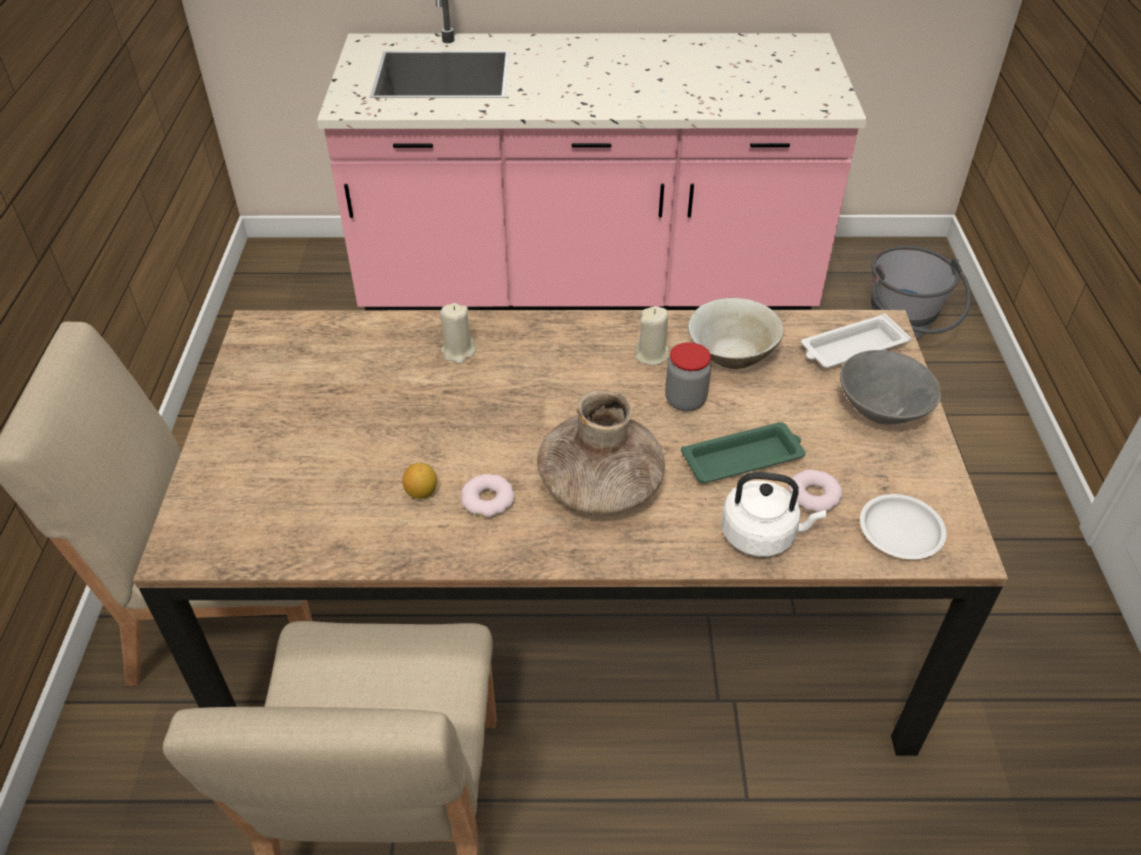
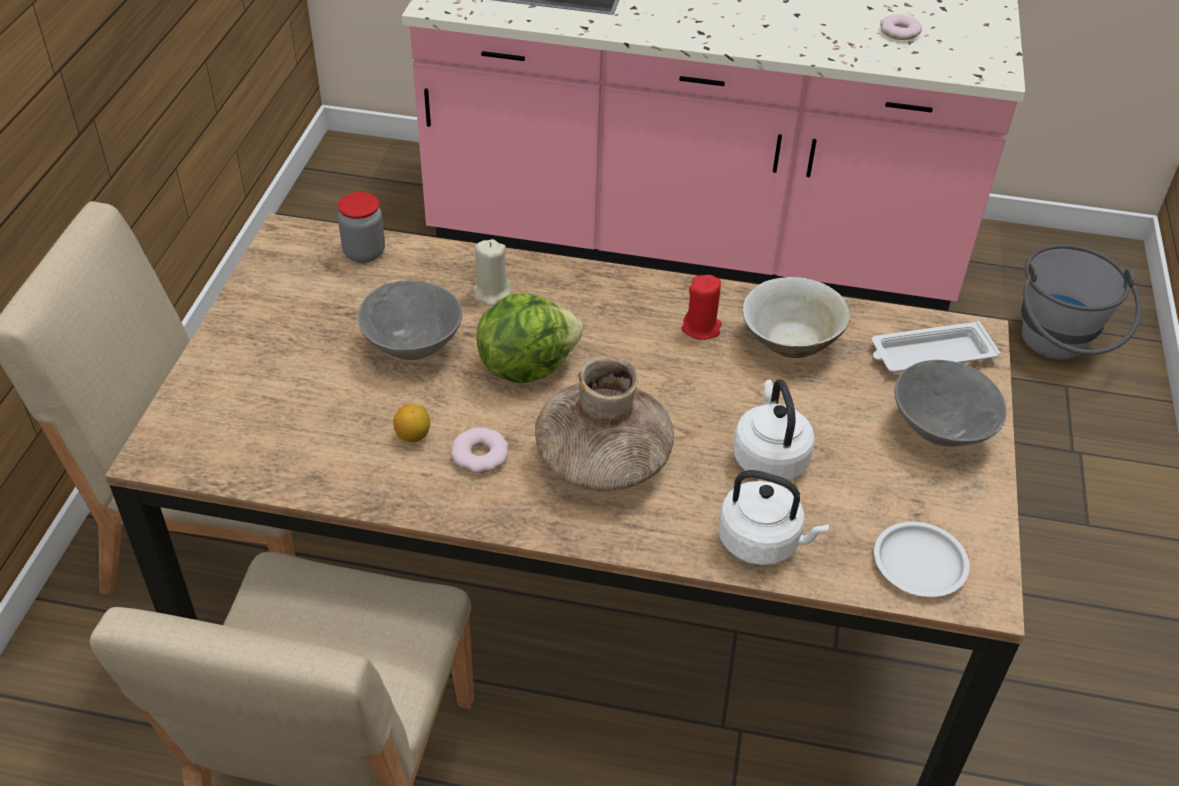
camera: 10 degrees right, 0 degrees up
beige candle [635,306,670,365] -> red candle [682,275,722,340]
jar [665,342,711,411] -> jar moved to [338,192,385,263]
green tray [681,422,806,483] -> white kettle [733,379,815,482]
donut [788,470,843,512] -> donut moved to [880,14,922,40]
none -> grey bowl [358,280,462,360]
none -> lettuce [477,294,583,383]

